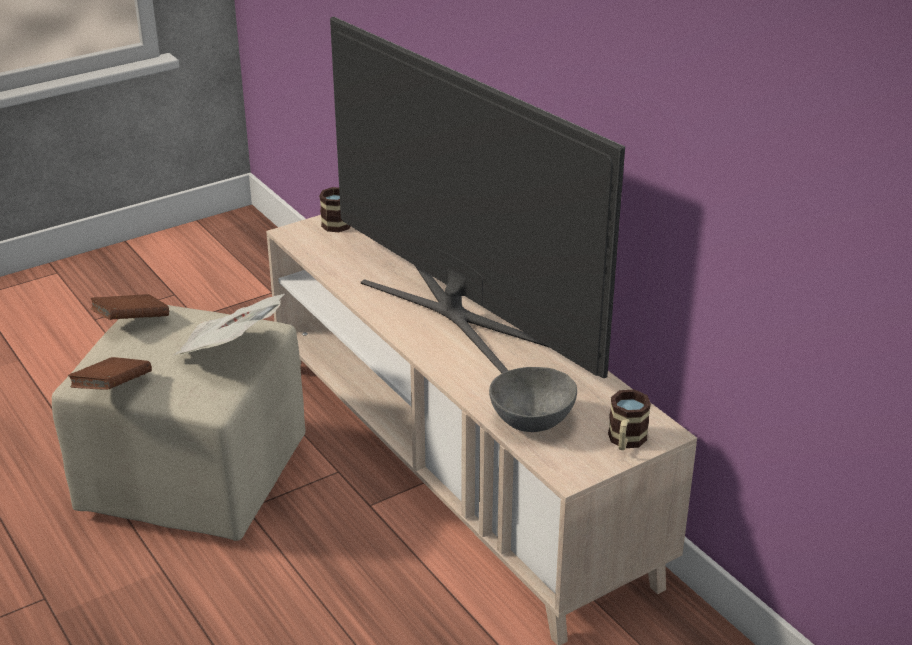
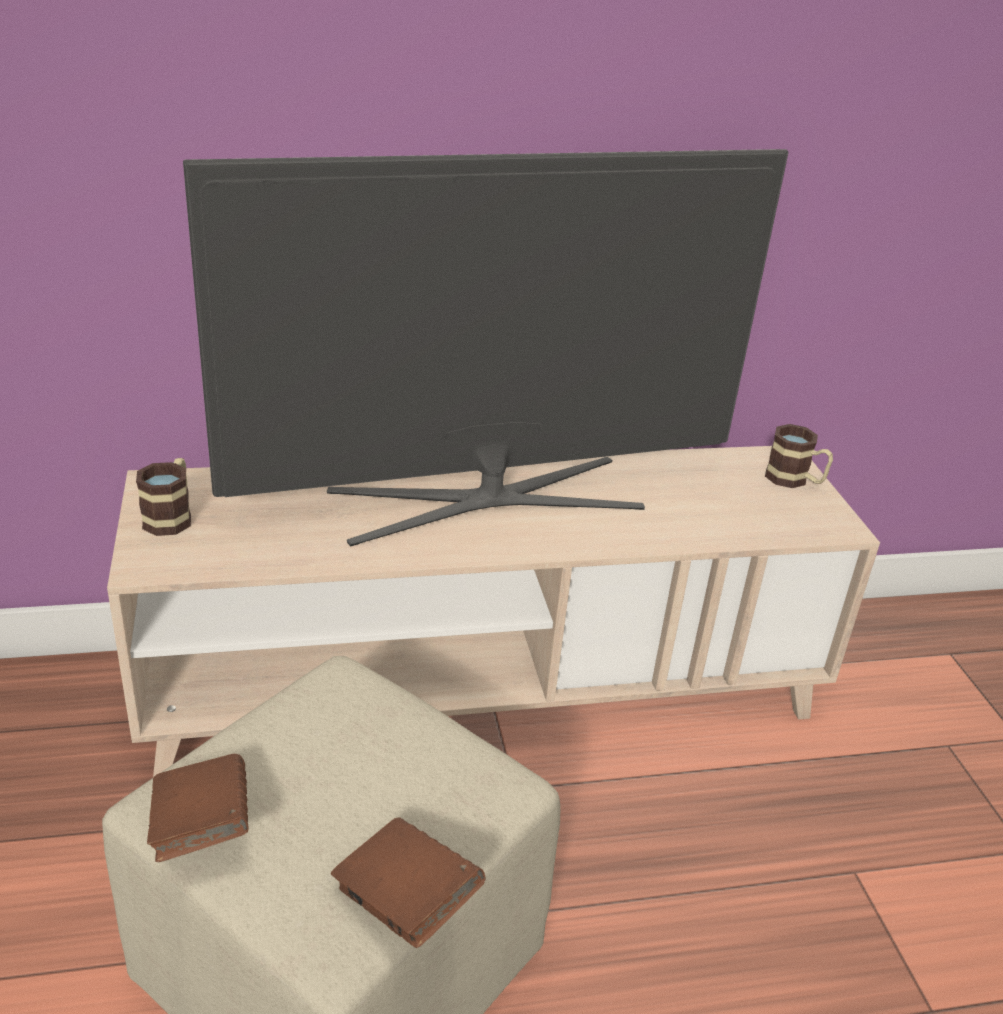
camera: 70 degrees left, 0 degrees up
newspaper [173,294,285,356] -> none
grey bowl [489,367,577,432] -> none

